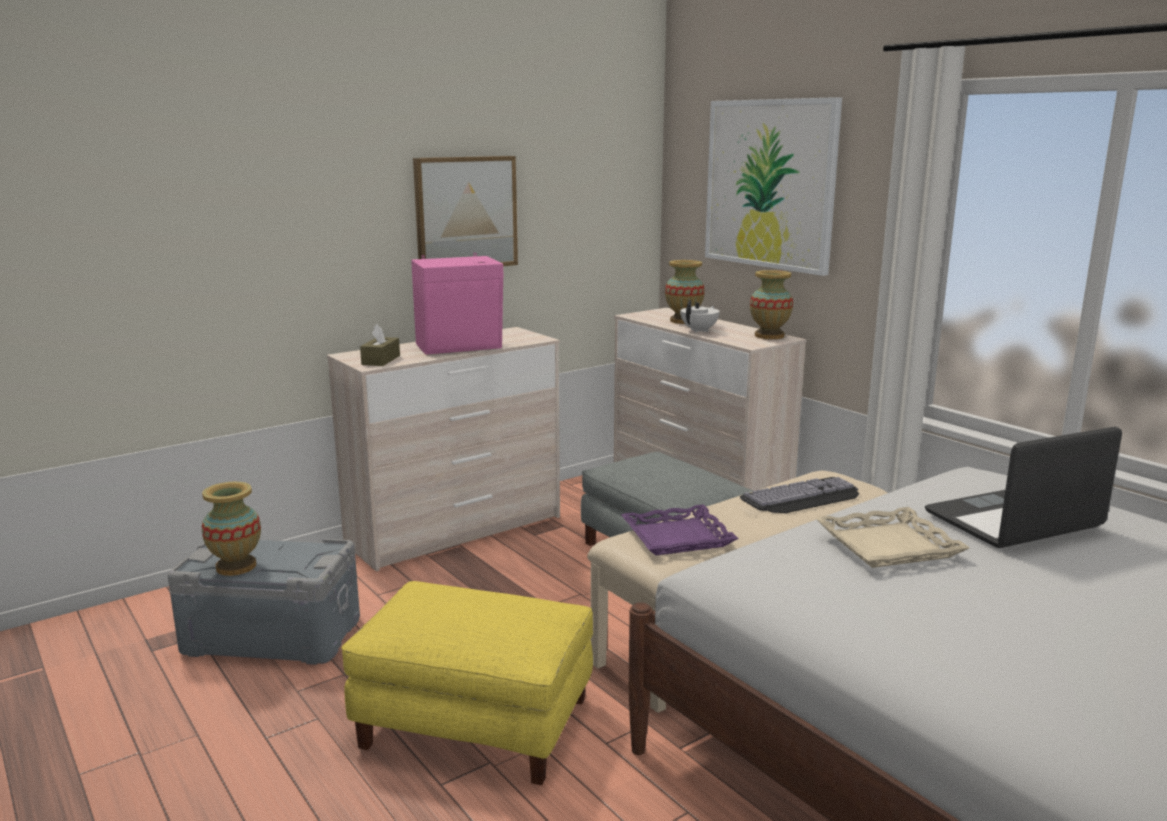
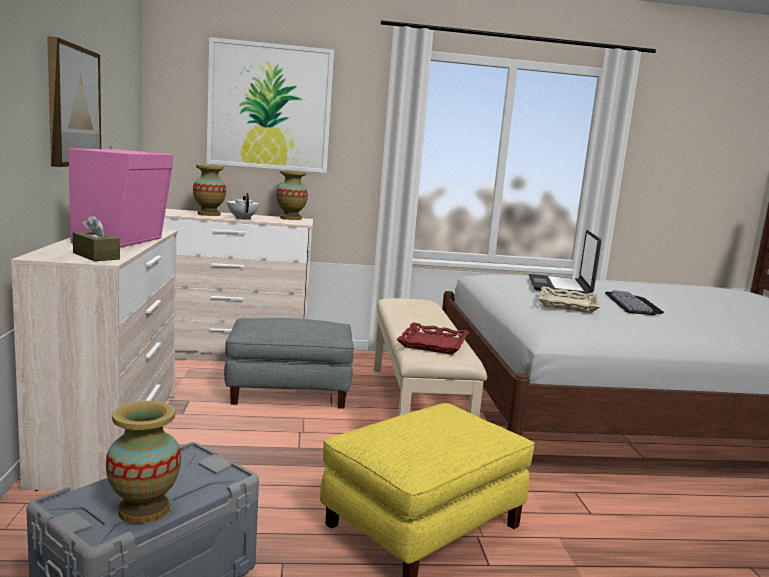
camera: 60 degrees left, 5 degrees down
purple tray [621,505,739,556] -> red tray [397,323,469,355]
keyboard [740,477,859,513] -> keyboard moved to [605,290,664,315]

